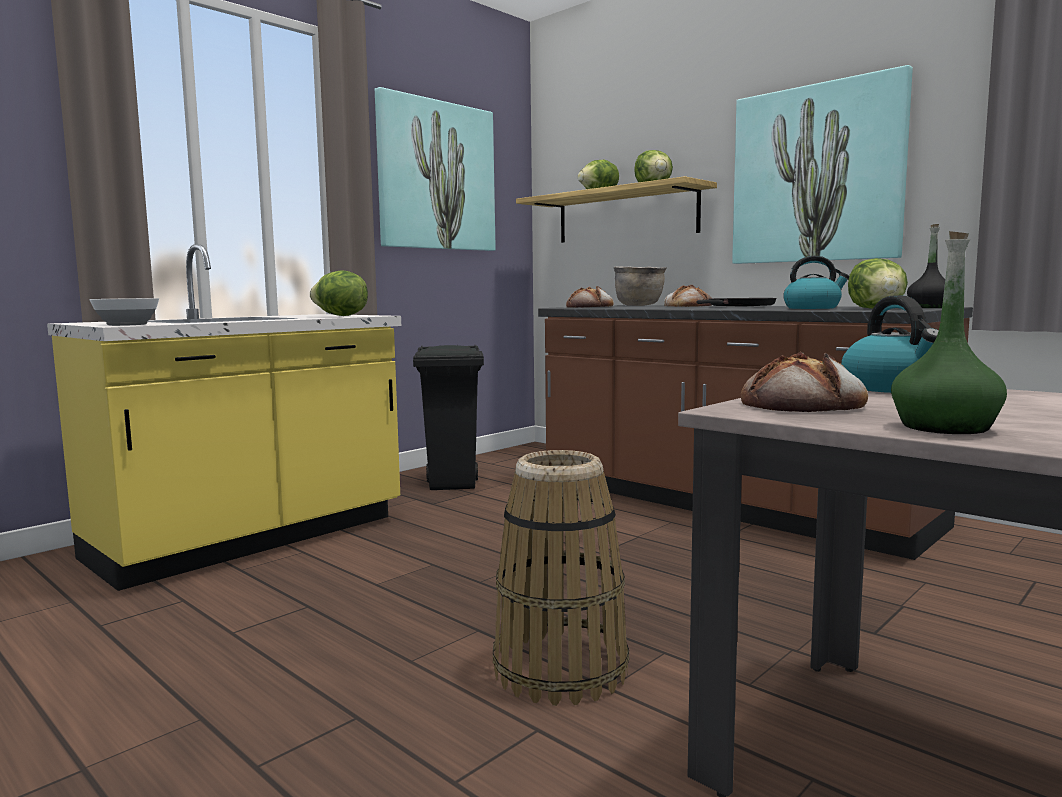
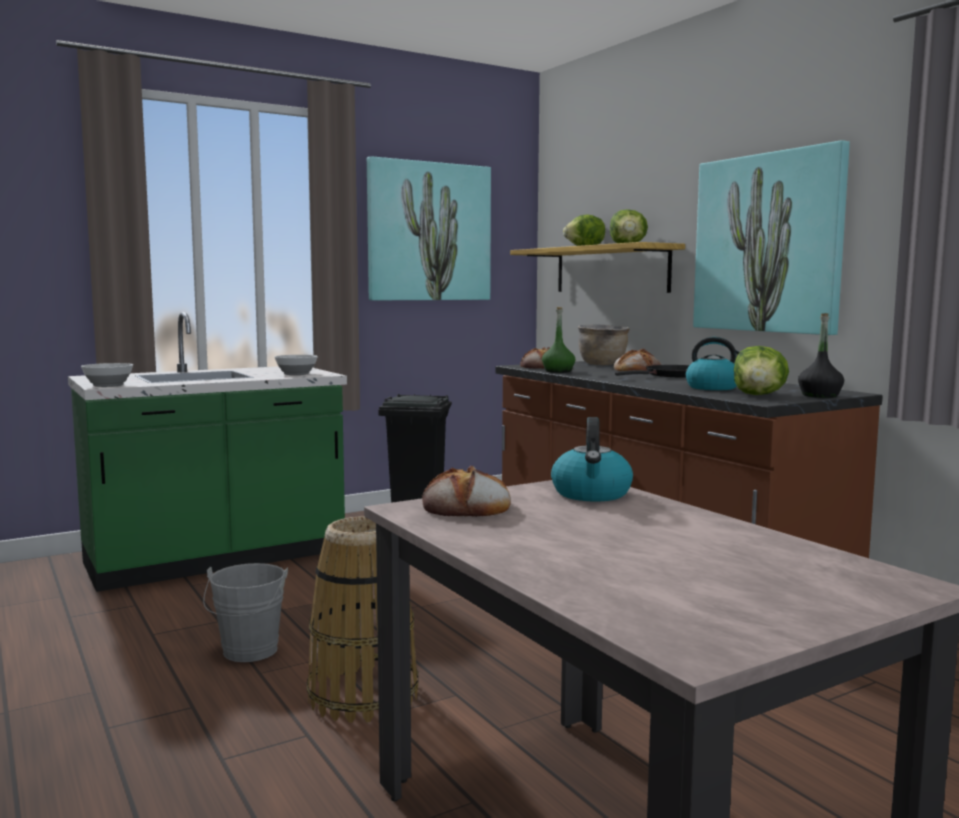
camera: 15 degrees right, 0 degrees up
yellow counter [47,244,401,591] -> green counter [68,312,347,592]
lettuce [310,270,368,316] -> bowl [275,355,318,375]
green bottle [891,231,1007,434] -> green bottle moved to [542,307,575,373]
none -> grey bucket [203,563,288,662]

